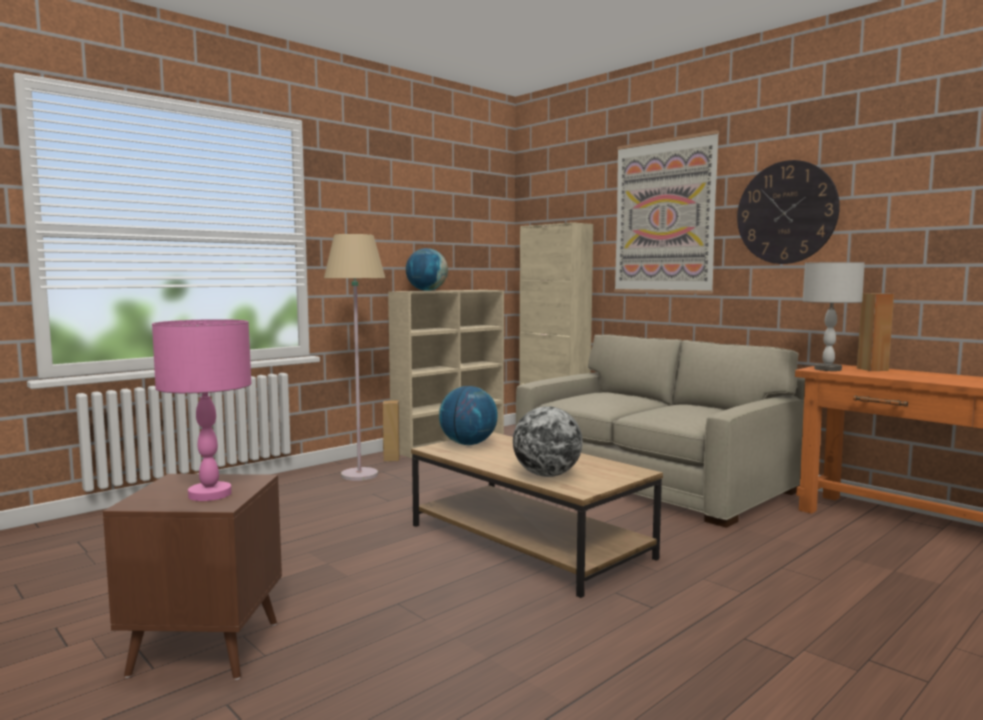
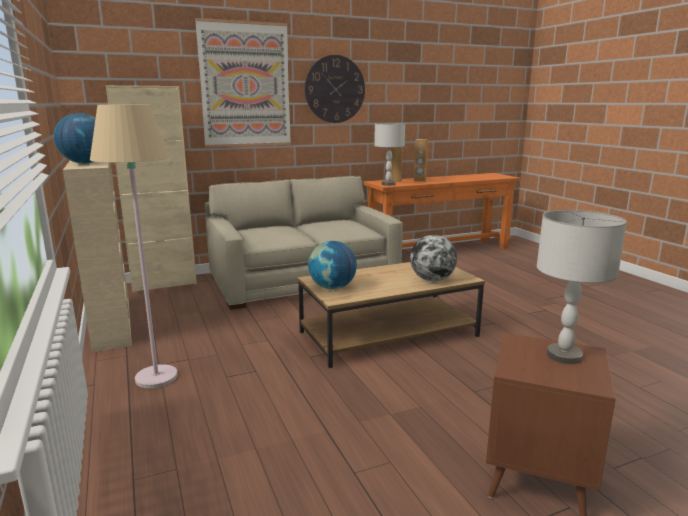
camera: 70 degrees left, 10 degrees up
pink table lamp [152,319,252,501] -> grey table lamp [537,210,627,364]
brown speaker [383,400,400,462] -> brown speaker moved to [414,139,428,182]

